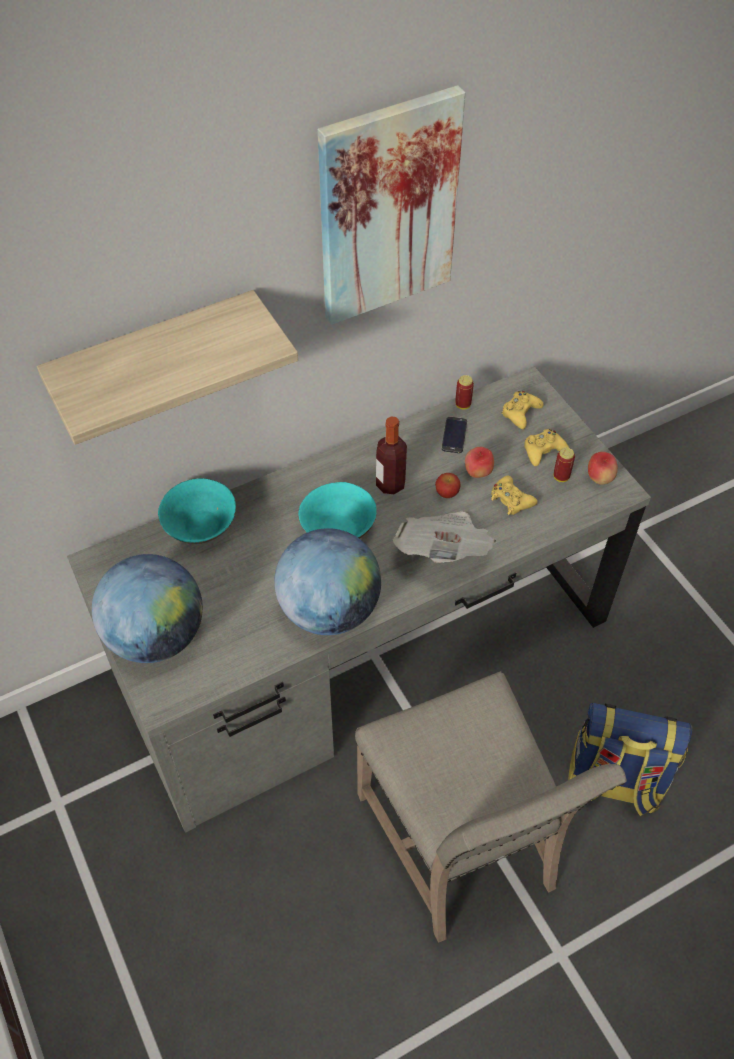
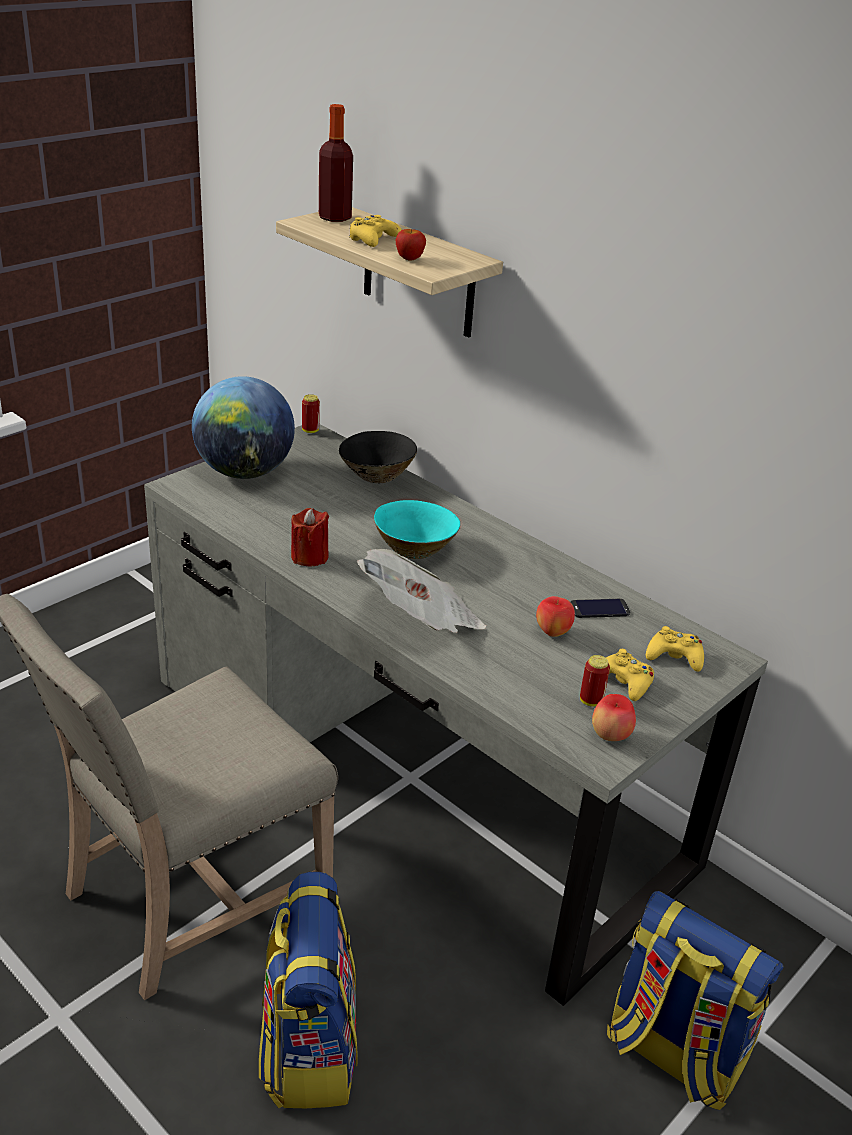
camera: 70 degrees right, 20 degrees down
turquoise bowl [158,478,236,544] -> black bowl [339,431,417,483]
globe [274,528,381,635] -> red candle [291,508,329,567]
picture [318,85,466,325] -> none
bottle [376,417,407,494] -> bottle moved to [319,104,353,222]
apple [435,473,461,498] -> apple moved to [396,229,426,261]
can [455,375,474,409] -> can moved to [302,394,320,433]
yellow game controller [491,475,538,515] -> yellow game controller moved to [349,215,402,247]
none -> backpack [607,891,784,1110]

